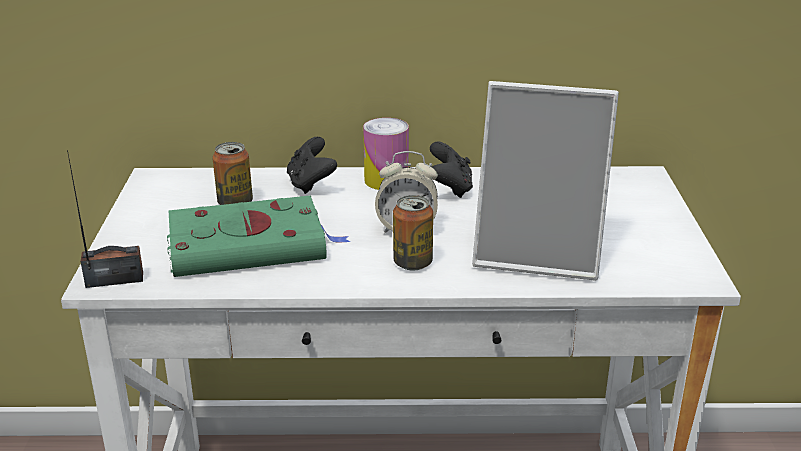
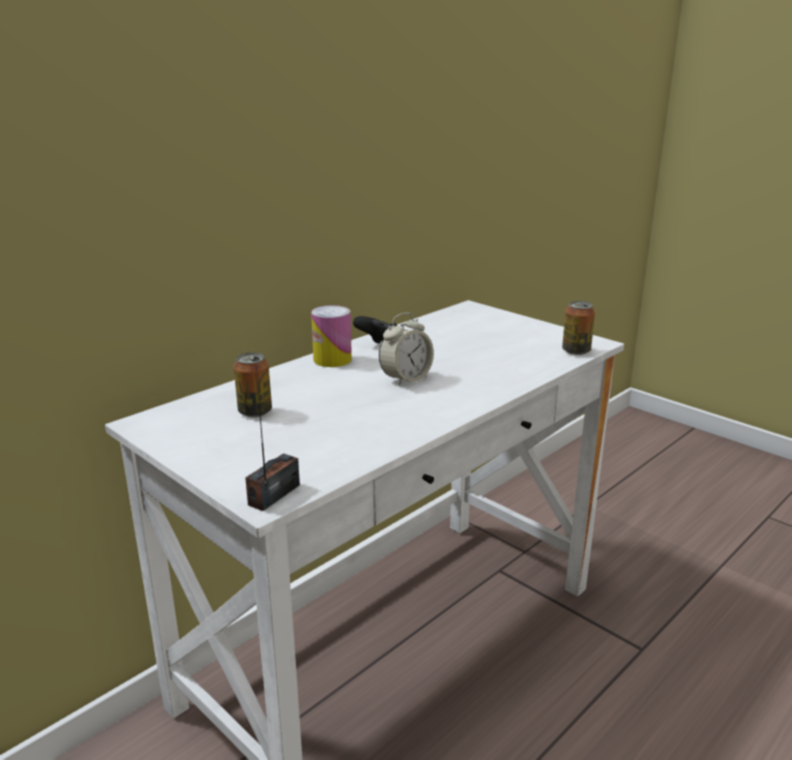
camera: 45 degrees left, 5 degrees down
green book [167,195,351,277] -> none
black game controller [287,137,337,194] -> none
can [393,195,433,271] -> can moved to [562,301,595,355]
picture frame [472,81,619,281] -> none

